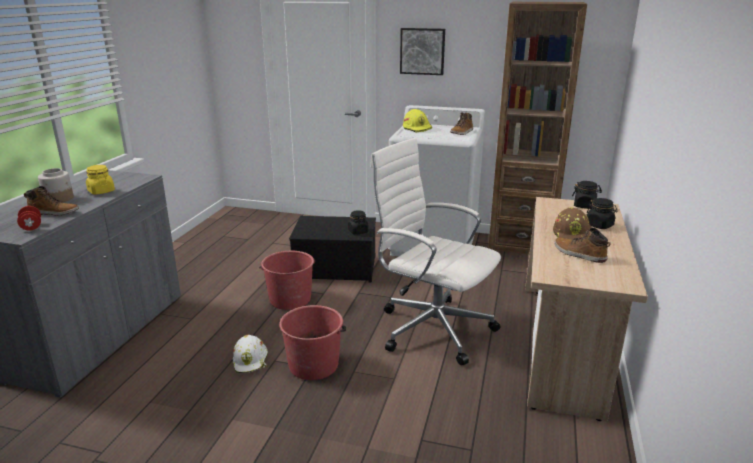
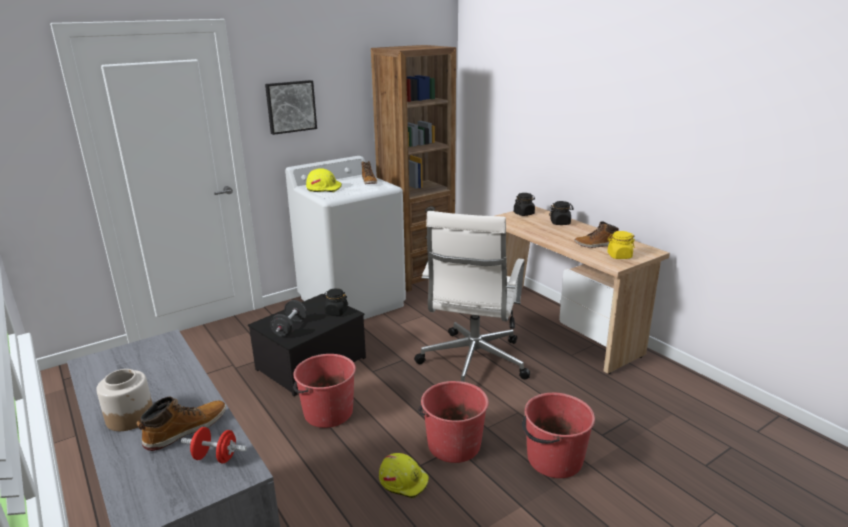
camera: 50 degrees left, 0 degrees up
yellow jar [86,165,115,195] -> yellow jar moved to [607,231,635,259]
white hard hat [233,335,268,373] -> yellow hard hat [379,453,429,498]
white office chair [370,138,501,365] -> white office chair turned 60 degrees counterclockwise [414,211,530,382]
brown hard hat [553,207,592,239] -> none
none -> black dumbbell [270,300,307,337]
none -> red bucket [522,392,595,478]

